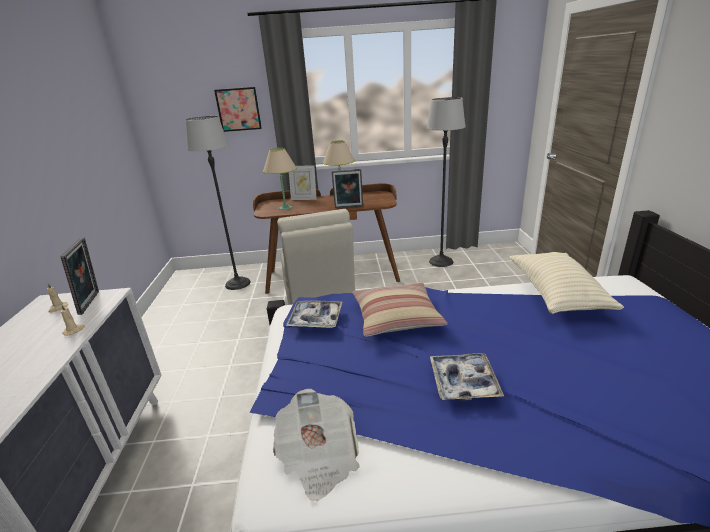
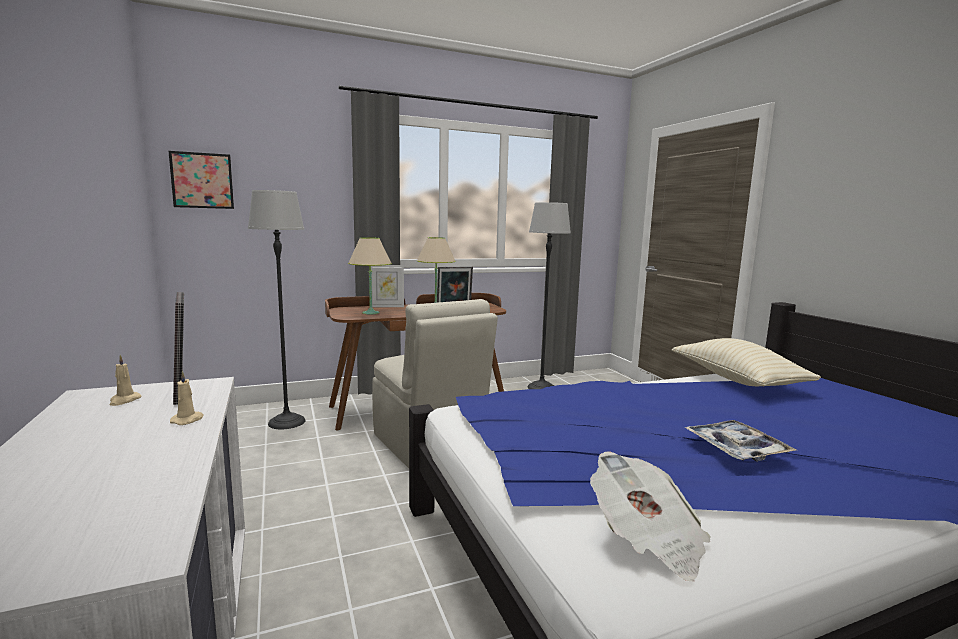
camera: 20 degrees left, 15 degrees down
picture [214,87,262,132] -> picture moved to [169,151,234,209]
tray [286,301,342,328] -> none
pillow [353,283,448,337] -> none

